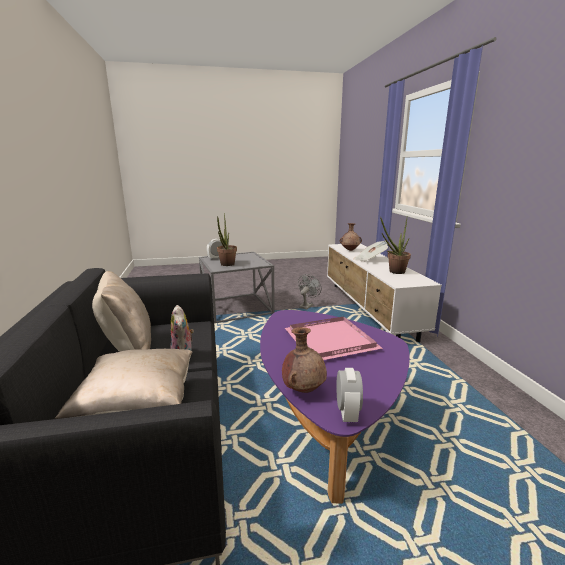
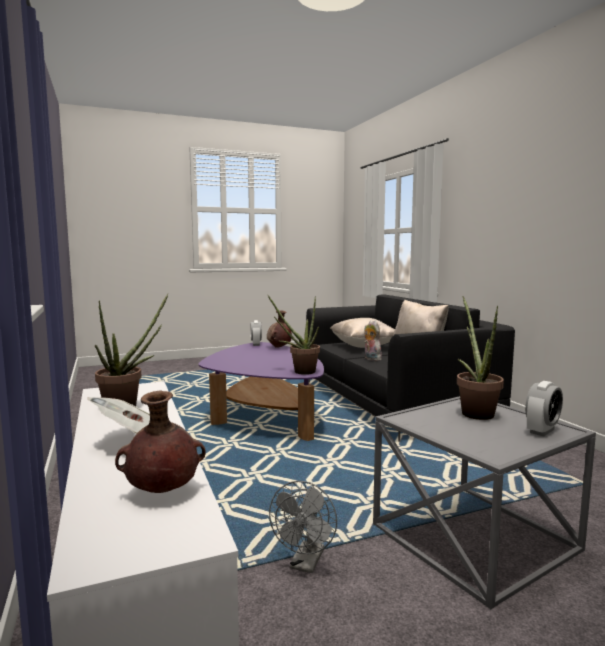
camera: 170 degrees right, 10 degrees down
pink tray [285,317,383,360] -> none
none -> potted plant [268,296,320,375]

